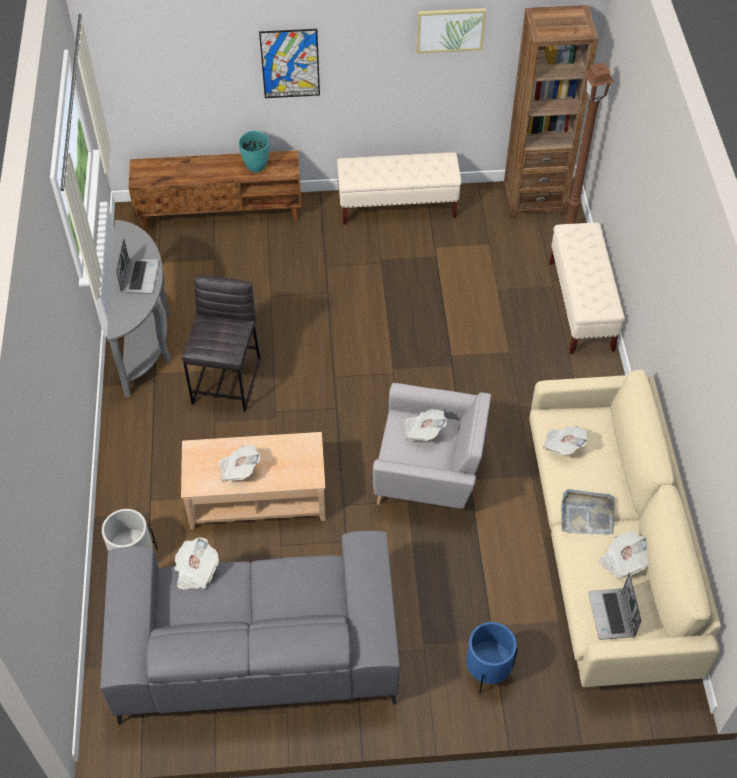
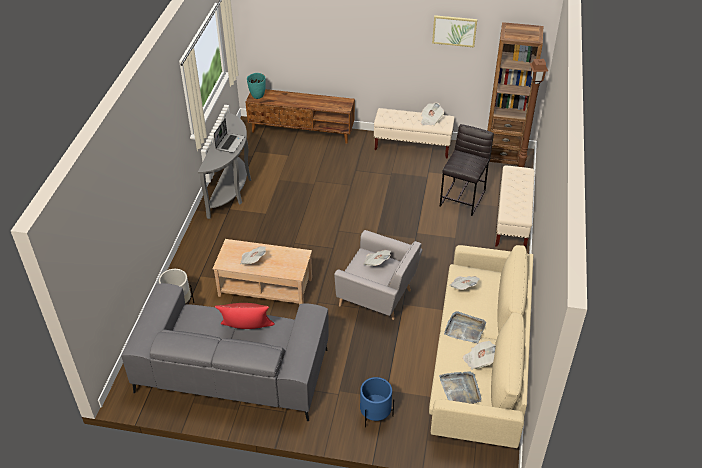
camera: 15 degrees right, 10 degrees down
newspaper [174,537,219,590] -> newspaper moved to [421,103,444,126]
grey stool [182,275,261,412] -> grey stool moved to [440,124,494,216]
turquoise vase [239,131,269,172] -> turquoise vase moved to [247,73,266,99]
picture [259,29,320,98] -> none
laptop [588,572,641,640] -> grey tray [439,371,482,404]
none -> red pillow [215,303,275,329]

